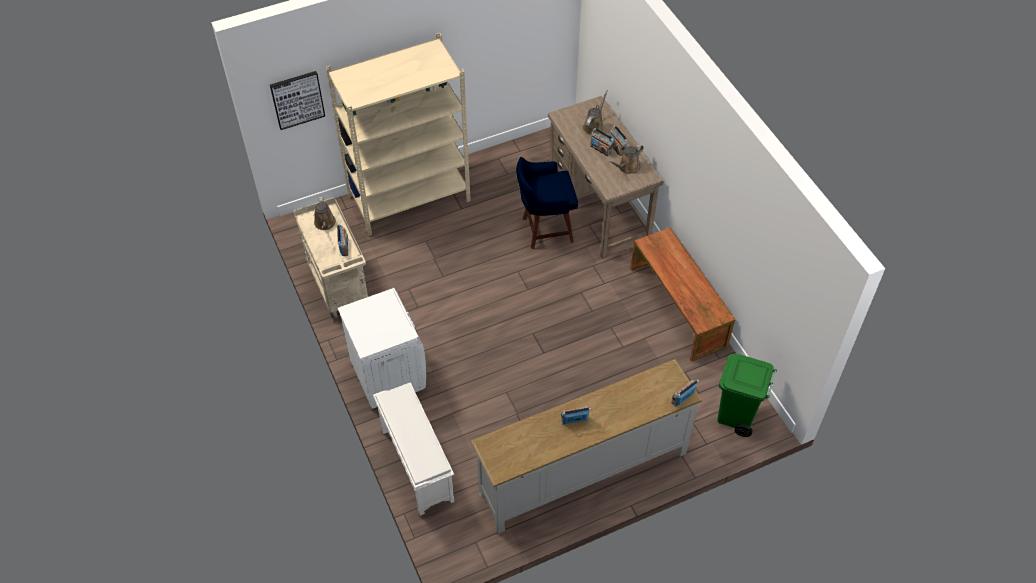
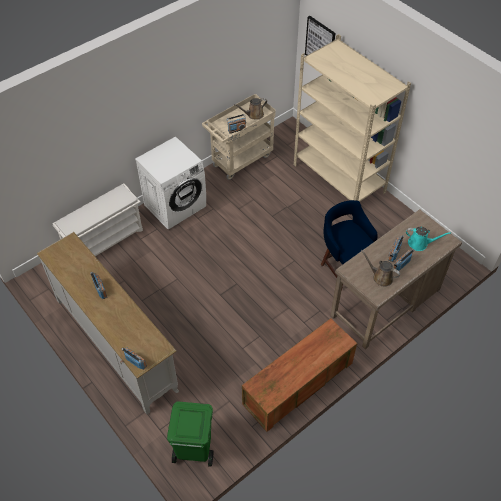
camera: 75 degrees right, 0 degrees up
brown watering can [583,90,608,135] -> turquoise watering can [406,227,451,251]

